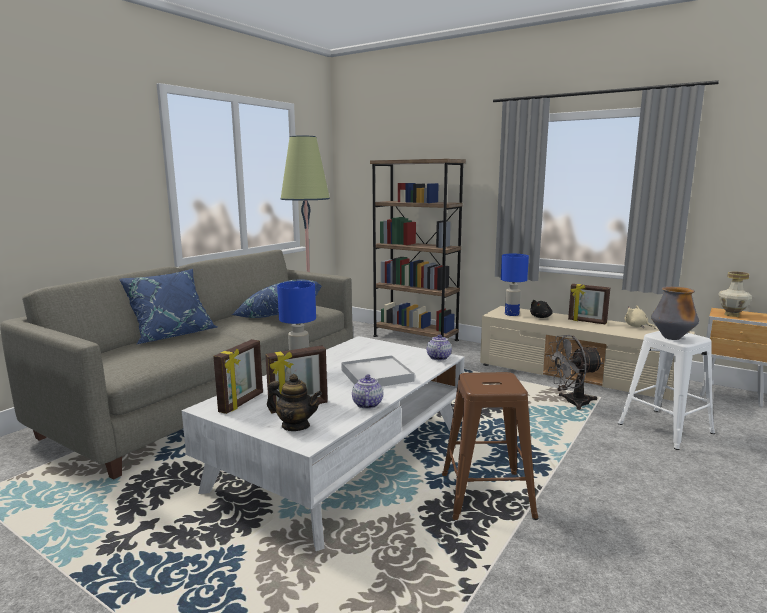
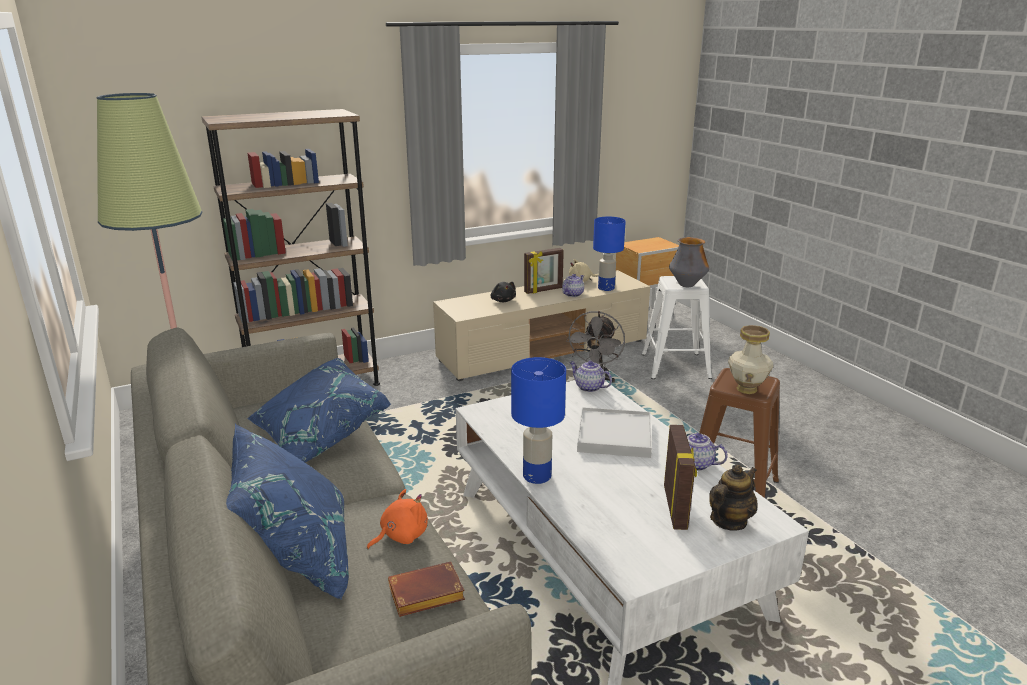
camera: 60 degrees left, 10 degrees up
picture frame [213,339,263,414] -> none
blue table lamp [501,254,529,316] -> blue table lamp moved to [593,217,626,291]
vase [718,271,752,317] -> vase moved to [728,325,773,394]
none -> orange plush toy [367,489,428,550]
none -> brown book [388,561,465,617]
none -> teapot [562,274,584,297]

